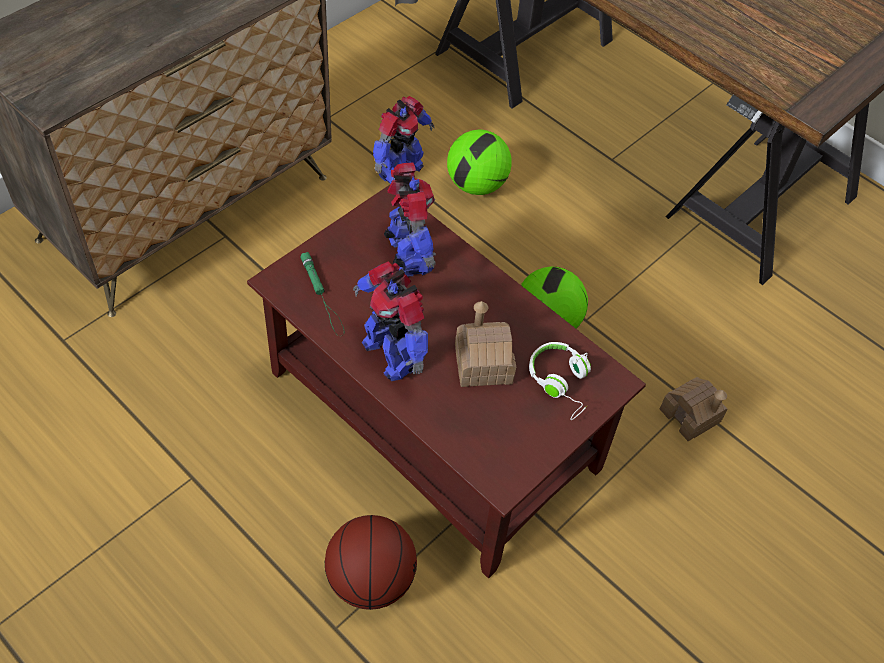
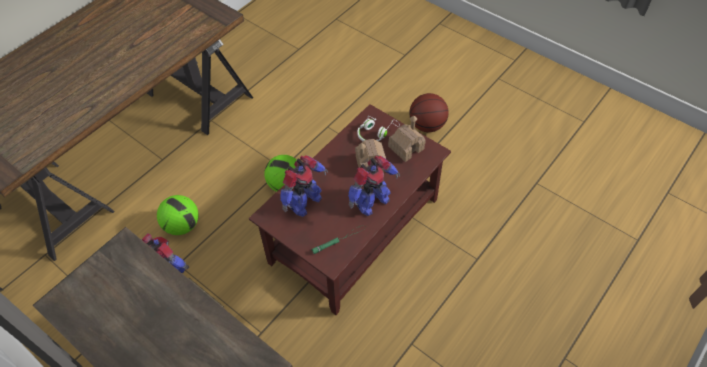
camera: 90 degrees left, 0 degrees up
basketball [325,515,417,610] -> basketball moved to [409,93,449,132]
toy robot [384,163,436,276] -> toy robot turned 150 degrees clockwise [280,155,328,217]
toy house [660,377,727,441] -> toy house moved to [388,116,426,162]

